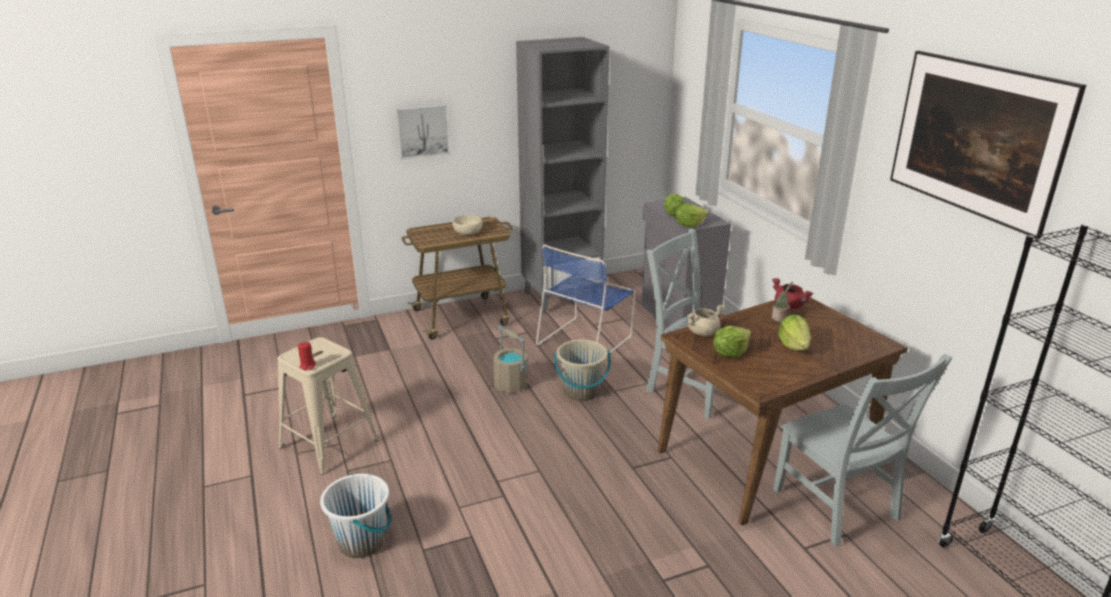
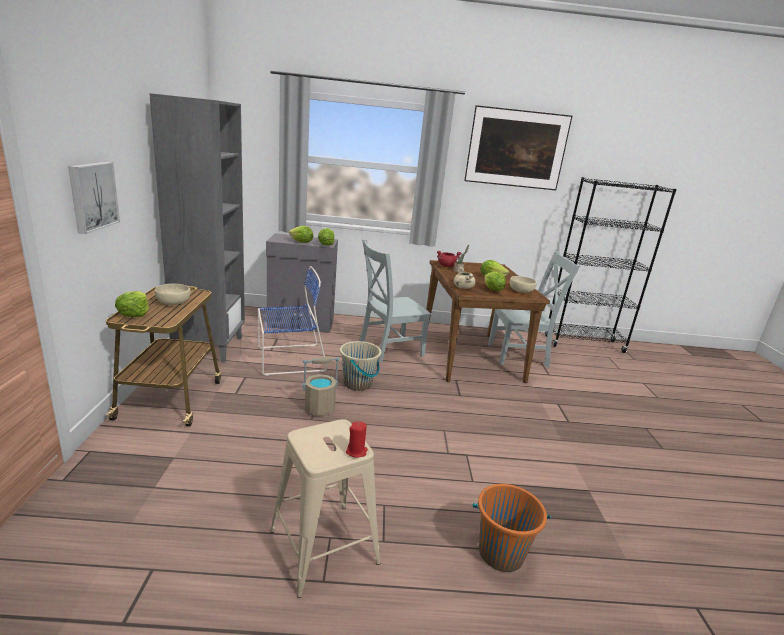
camera: 70 degrees left, 5 degrees down
white bucket [320,473,391,558] -> orange bucket [473,484,551,572]
blue chair [536,244,636,353] -> blue chair turned 75 degrees counterclockwise [258,266,327,376]
none -> lettuce [115,291,149,317]
none -> beige bowl [510,276,537,293]

